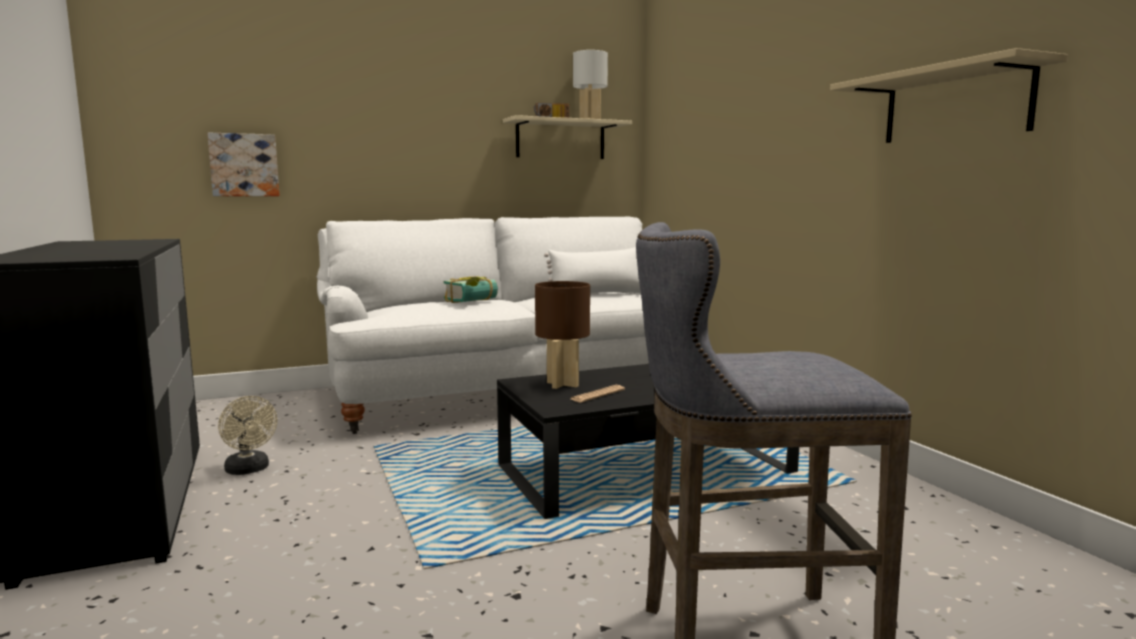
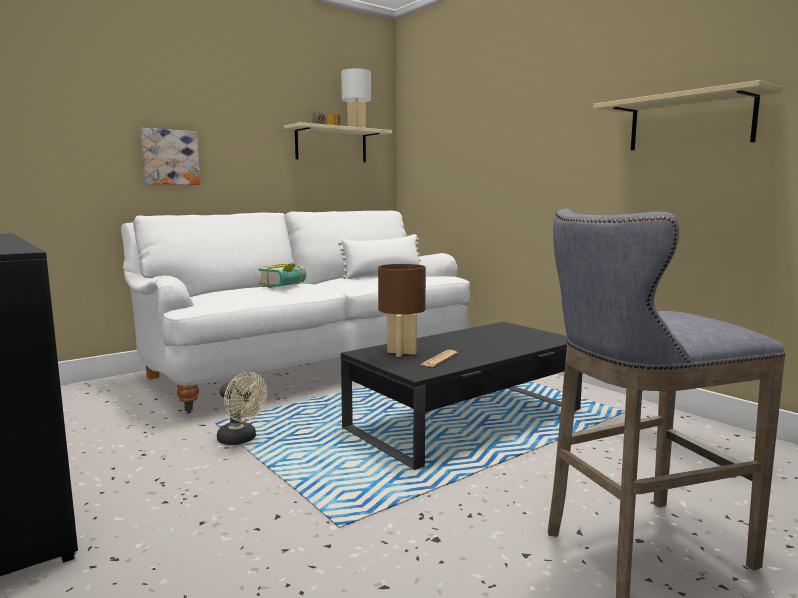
camera: 15 degrees left, 0 degrees up
picture [207,133,280,196] -> picture moved to [140,128,200,185]
beige fan [218,396,277,475] -> beige fan moved to [217,372,267,445]

